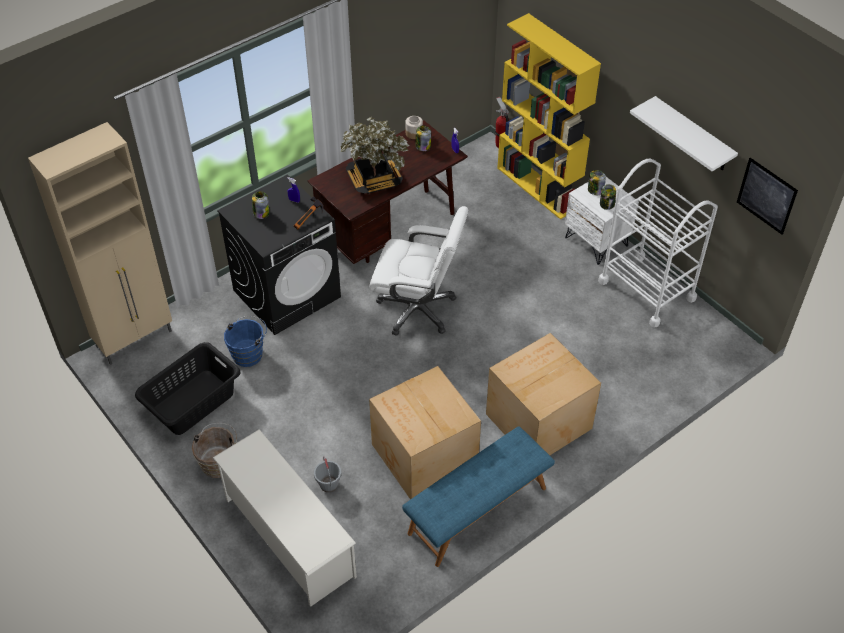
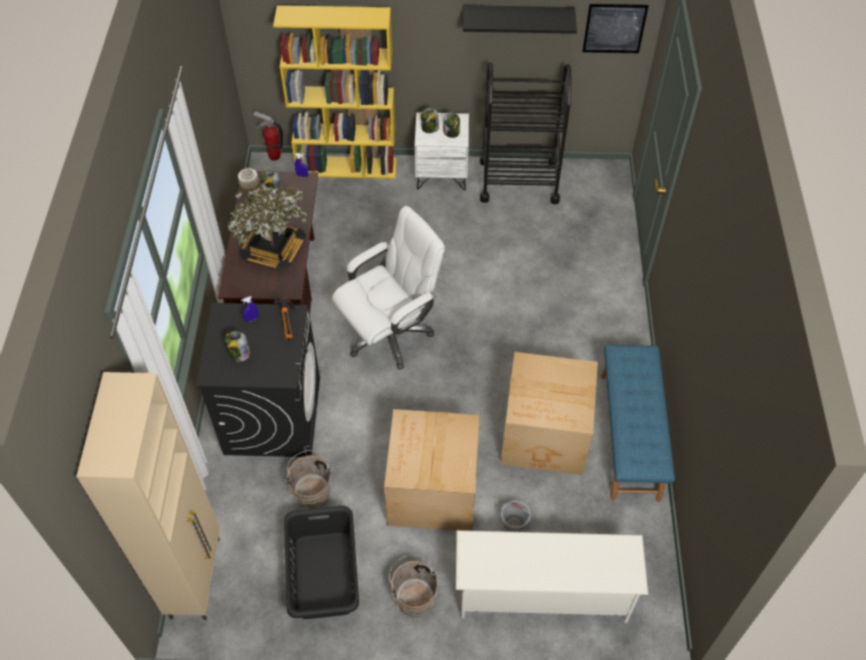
camera: 50 degrees left, 5 degrees up
blue bucket [224,316,267,367] -> brown bucket [285,450,333,509]
cardboard box [486,333,601,455] -> cardboard box moved to [384,409,480,531]
white cart [598,159,718,328] -> black cart [480,63,571,204]
white shelf [630,96,738,171] -> black shelf [463,5,577,34]

